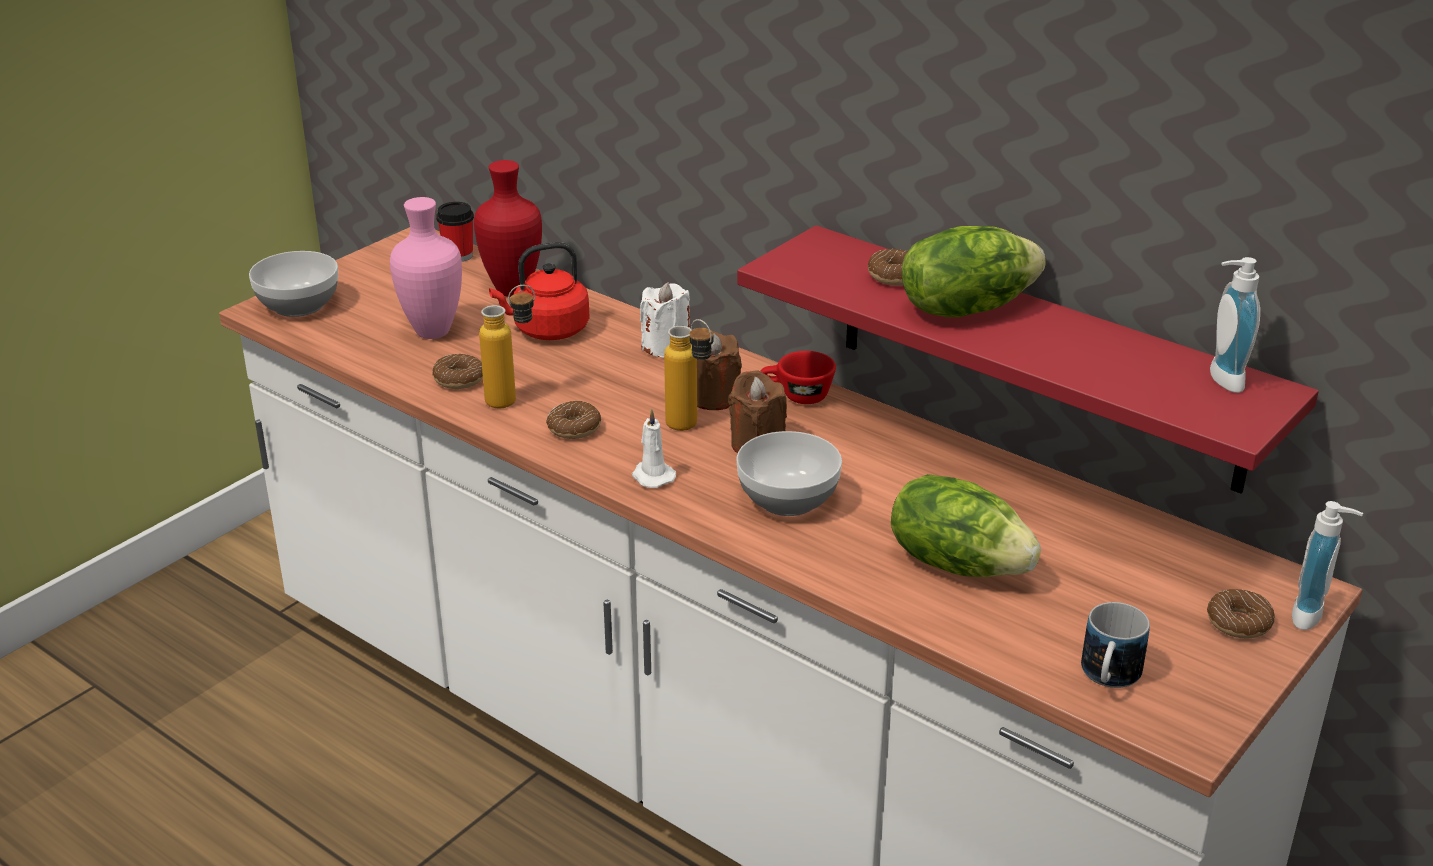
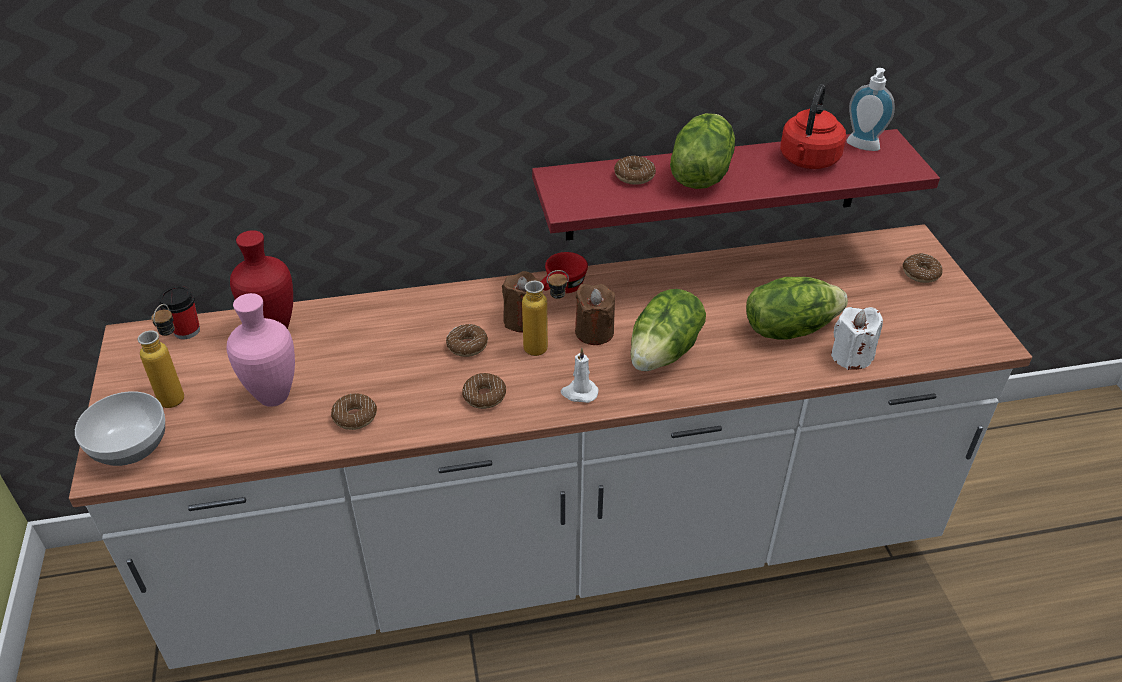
camera: 50 degrees left, 10 degrees up
bottle [479,285,535,409] -> bottle moved to [137,304,184,408]
red kettle [489,242,590,340] -> red kettle moved to [780,84,846,169]
white candle [640,282,690,357] -> white candle moved to [831,307,883,370]
bowl [736,431,842,516] -> lettuce [630,289,706,371]
mug [1081,602,1150,688] -> none
soap dispenser [1292,501,1363,630] -> none
none -> donut [446,324,488,357]

